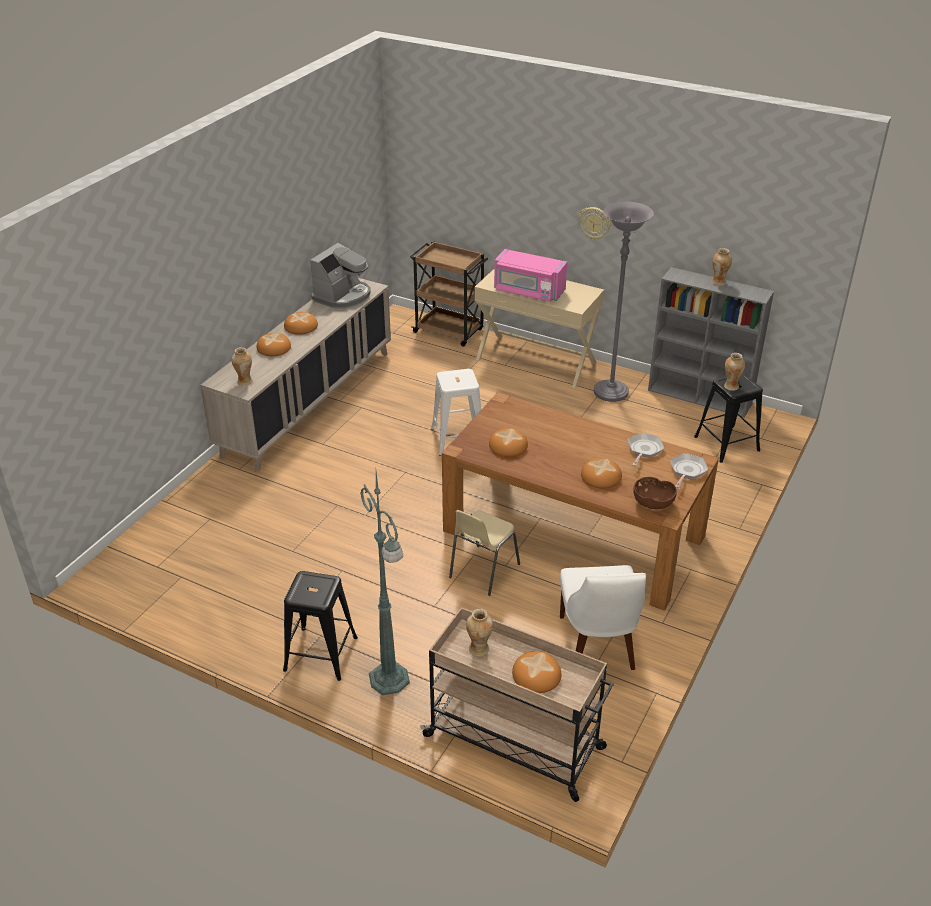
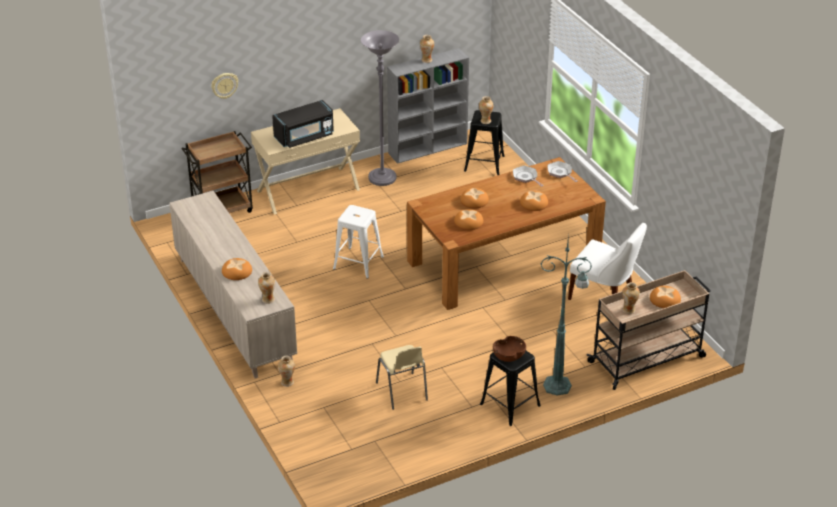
camera: 55 degrees left, 0 degrees up
bread [284,312,318,335] -> bread moved to [460,188,489,209]
coffee machine [310,243,371,309] -> none
beige chair [449,510,520,596] -> beige chair moved to [376,345,428,410]
pink microwave [494,249,567,302] -> black microwave [272,100,334,148]
wall clock [579,207,611,240] -> wall clock moved to [211,73,238,99]
brown bowl [633,477,677,509] -> brown bowl moved to [493,336,526,362]
none -> vase [278,356,295,387]

